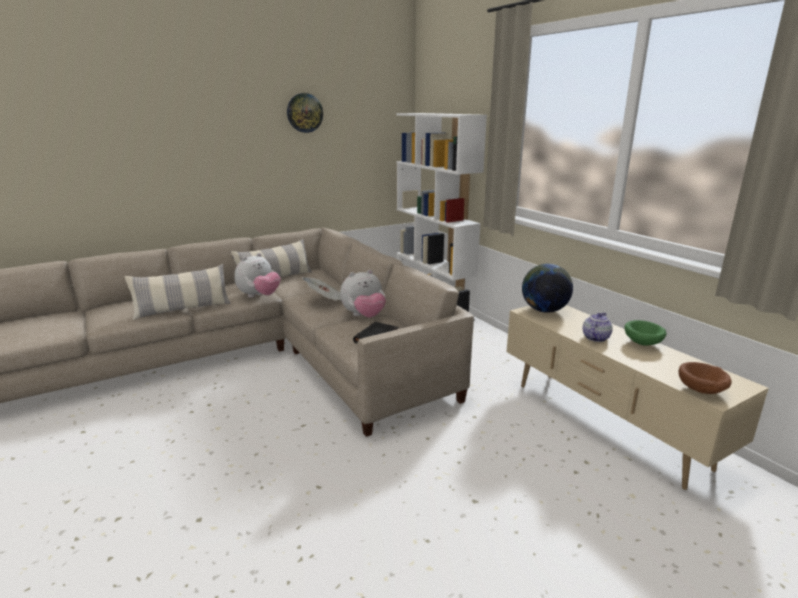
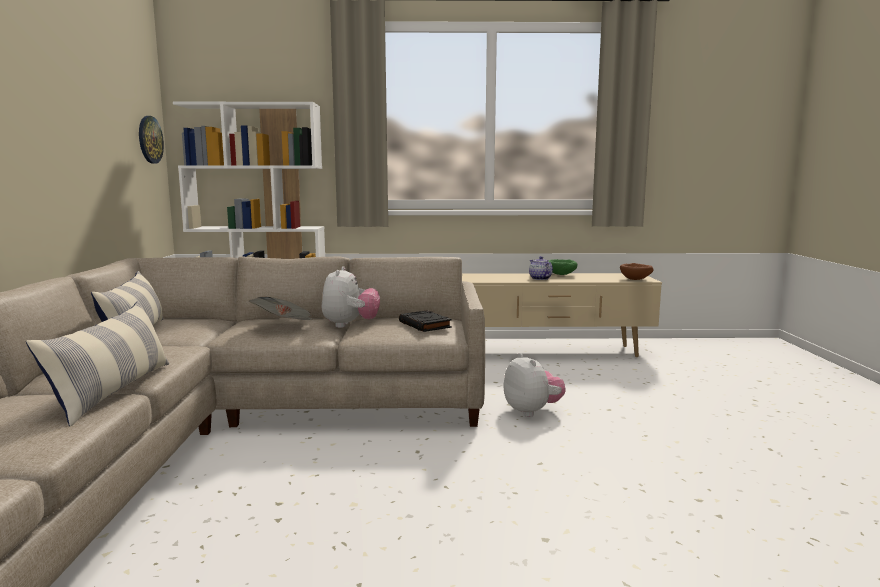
camera: 60 degrees left, 10 degrees down
plush toy [234,253,281,298] -> plush toy moved to [504,353,565,417]
wall clock [287,93,323,133] -> wall clock moved to [139,116,164,164]
globe [522,264,573,313] -> none

